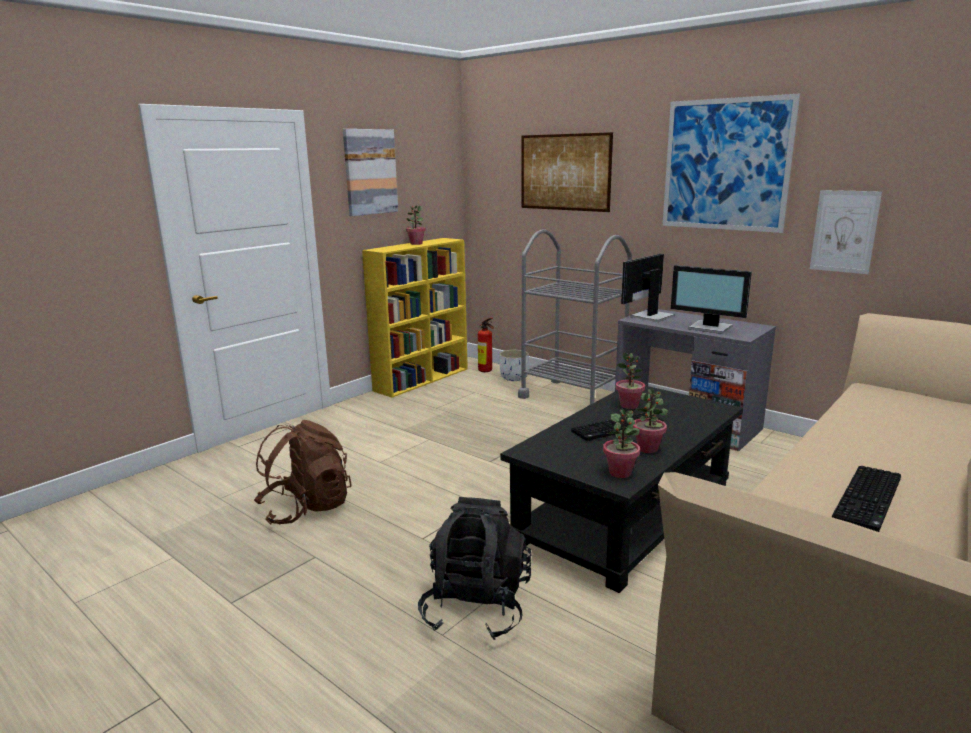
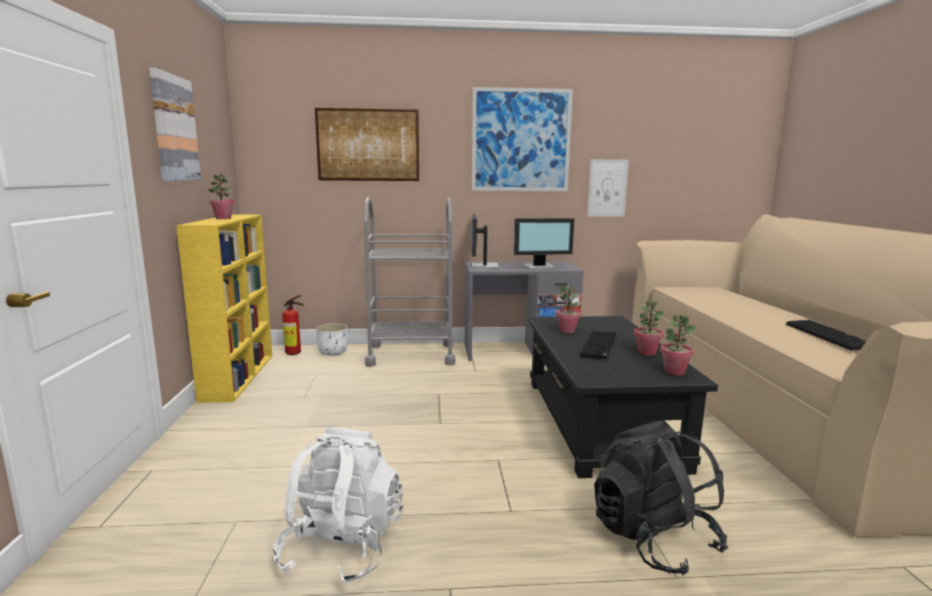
camera: 45 degrees left, 5 degrees down
brown backpack [254,420,352,525] -> white backpack [273,427,403,585]

